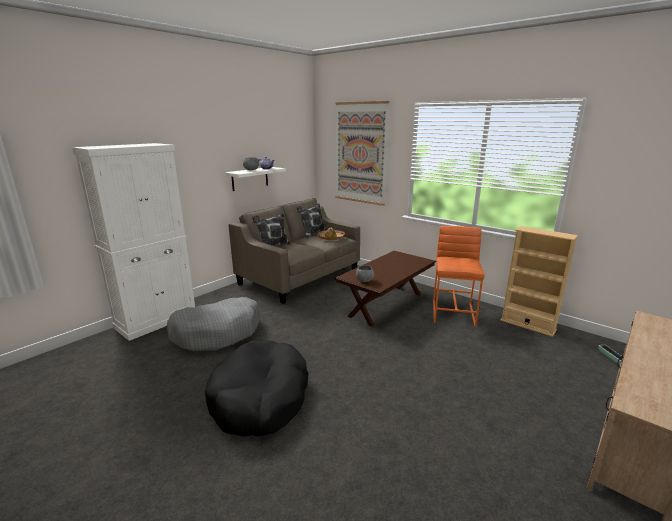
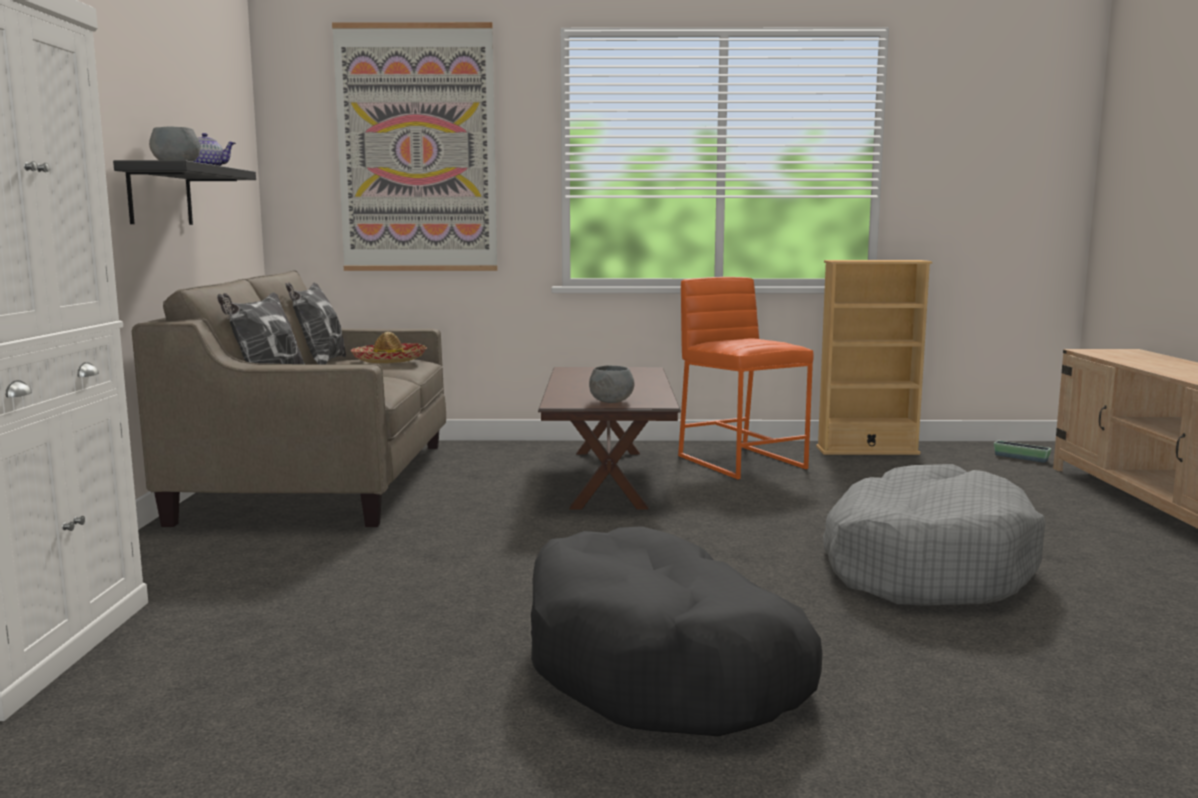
camera: 40 degrees left, 10 degrees down
grey dog bed [167,297,260,351] -> grey dog bed moved to [823,464,1046,606]
white shelf [225,167,286,191] -> black shelf [113,160,256,225]

